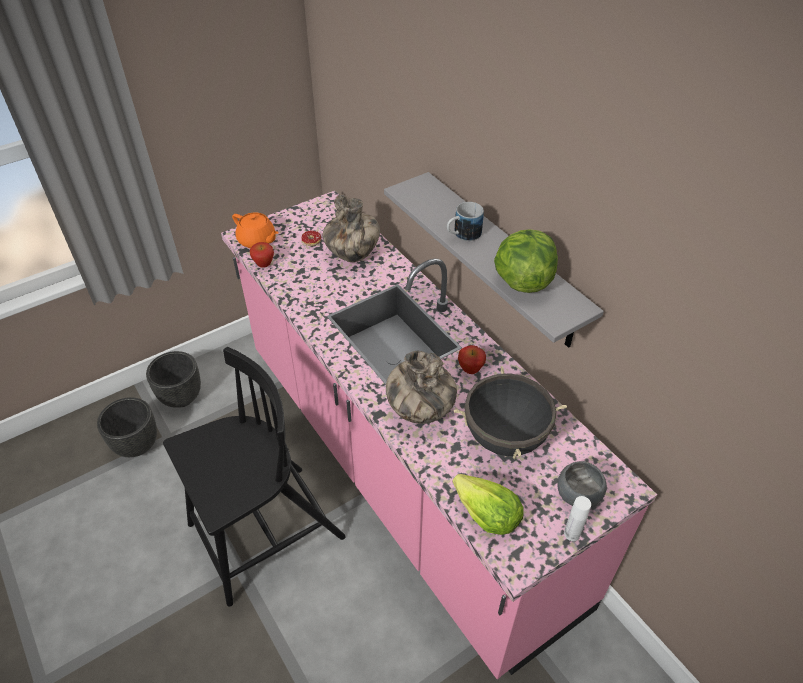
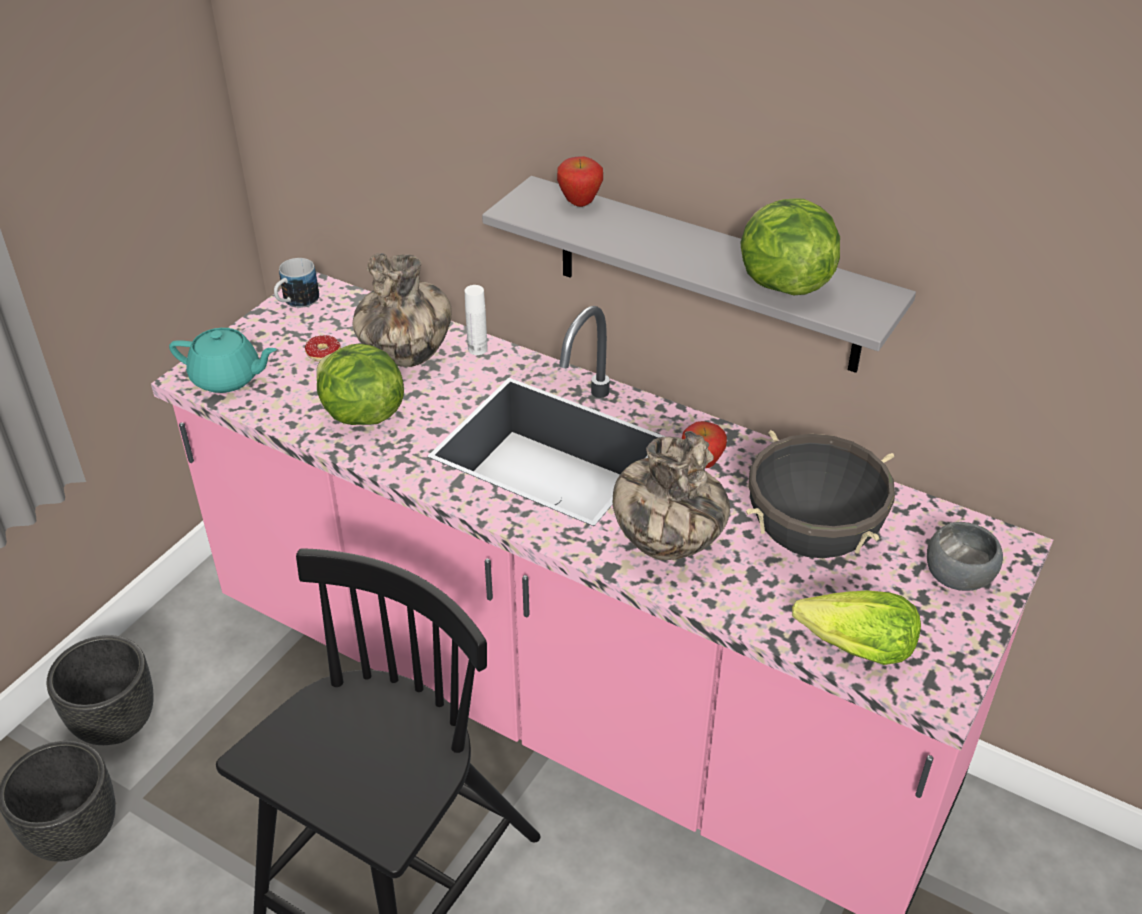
camera: 25 degrees left, 5 degrees down
orange teapot [232,212,278,248] -> turquoise teapot [169,328,277,393]
apple [250,242,274,268] -> apple moved to [557,156,603,207]
mug [447,202,484,241] -> mug moved to [274,258,319,308]
white bottle [564,496,591,541] -> white bottle moved to [465,285,488,355]
none -> lettuce [316,344,404,425]

